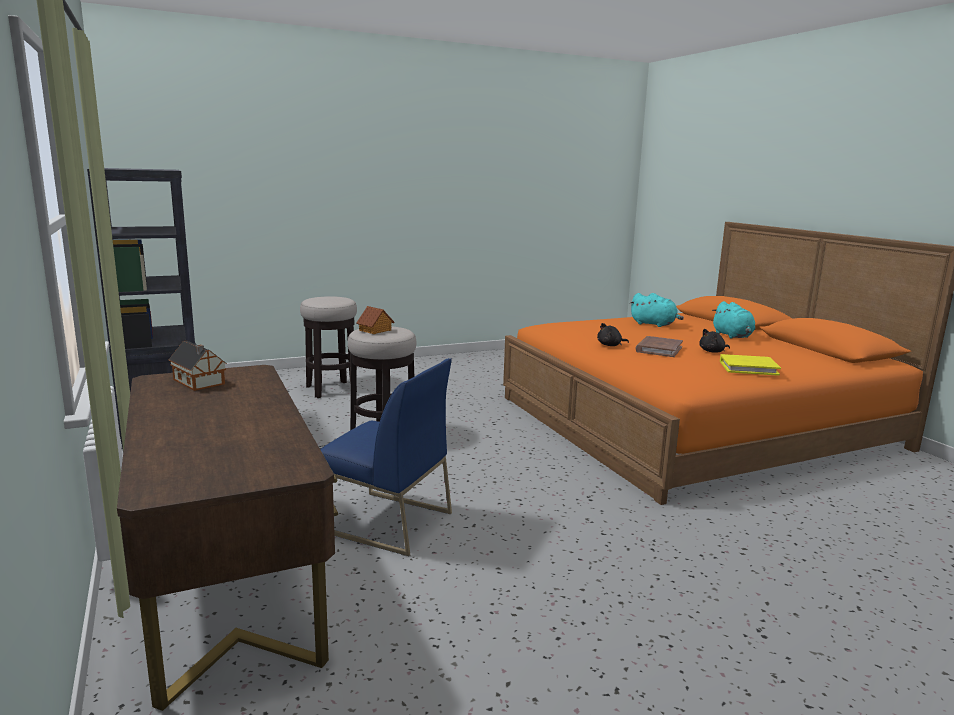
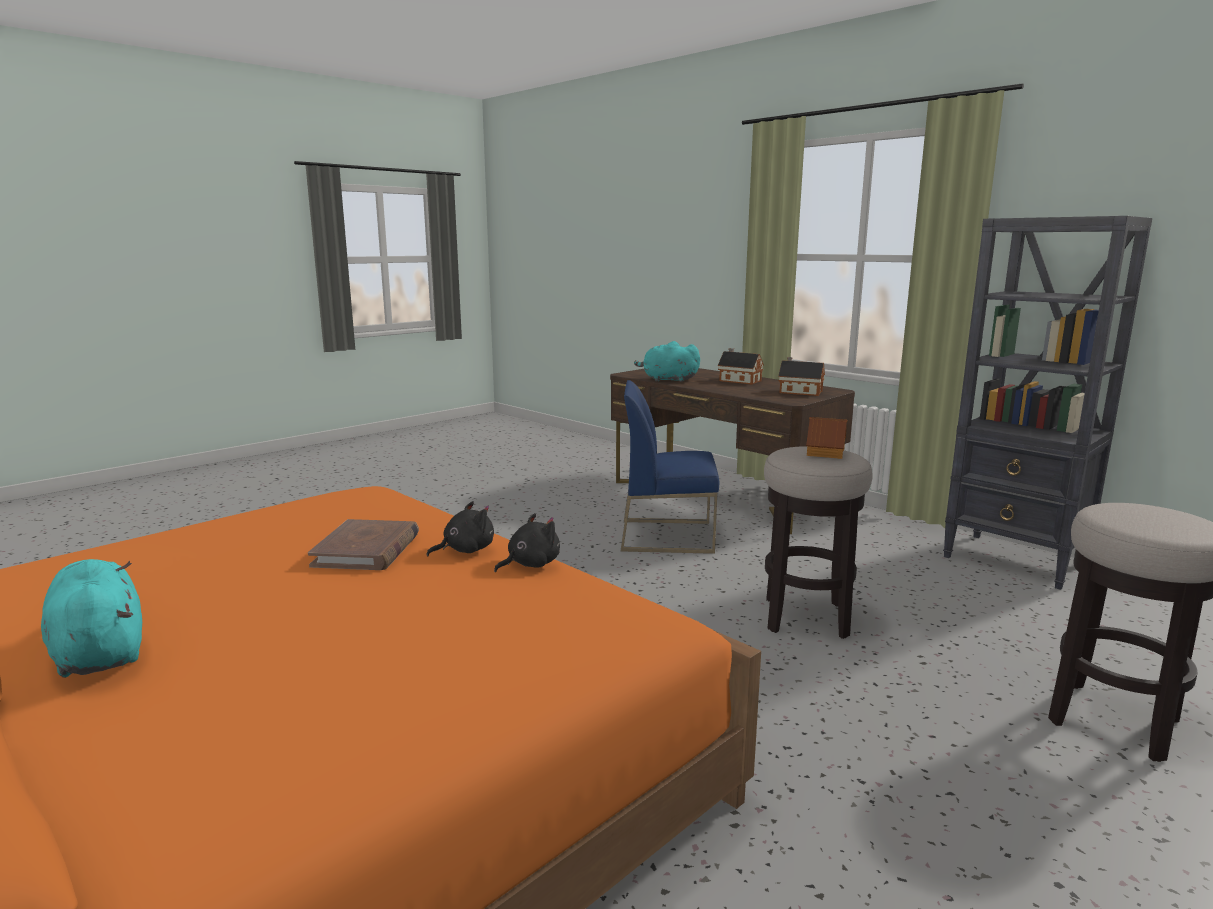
camera: 160 degrees right, 0 degrees up
turquoise plush toy [630,293,684,327] -> turquoise plush toy moved to [634,341,700,382]
black plush toy [699,329,730,353] -> black plush toy moved to [494,513,560,572]
yellow book [720,354,781,376] -> none
none -> toy house [718,348,764,385]

